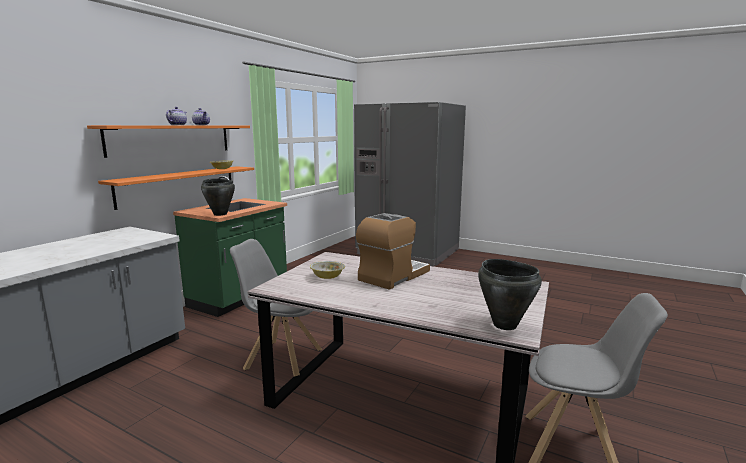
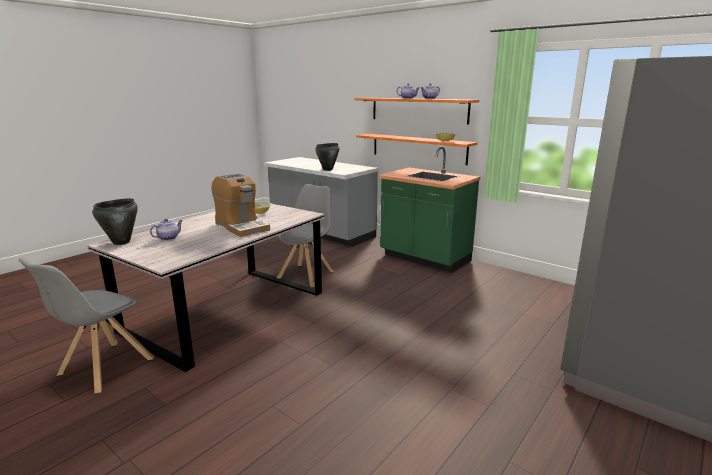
camera: 100 degrees right, 5 degrees up
black cooking pot [201,179,235,216] -> black cooking pot moved to [315,143,339,171]
none -> teapot [150,219,183,240]

